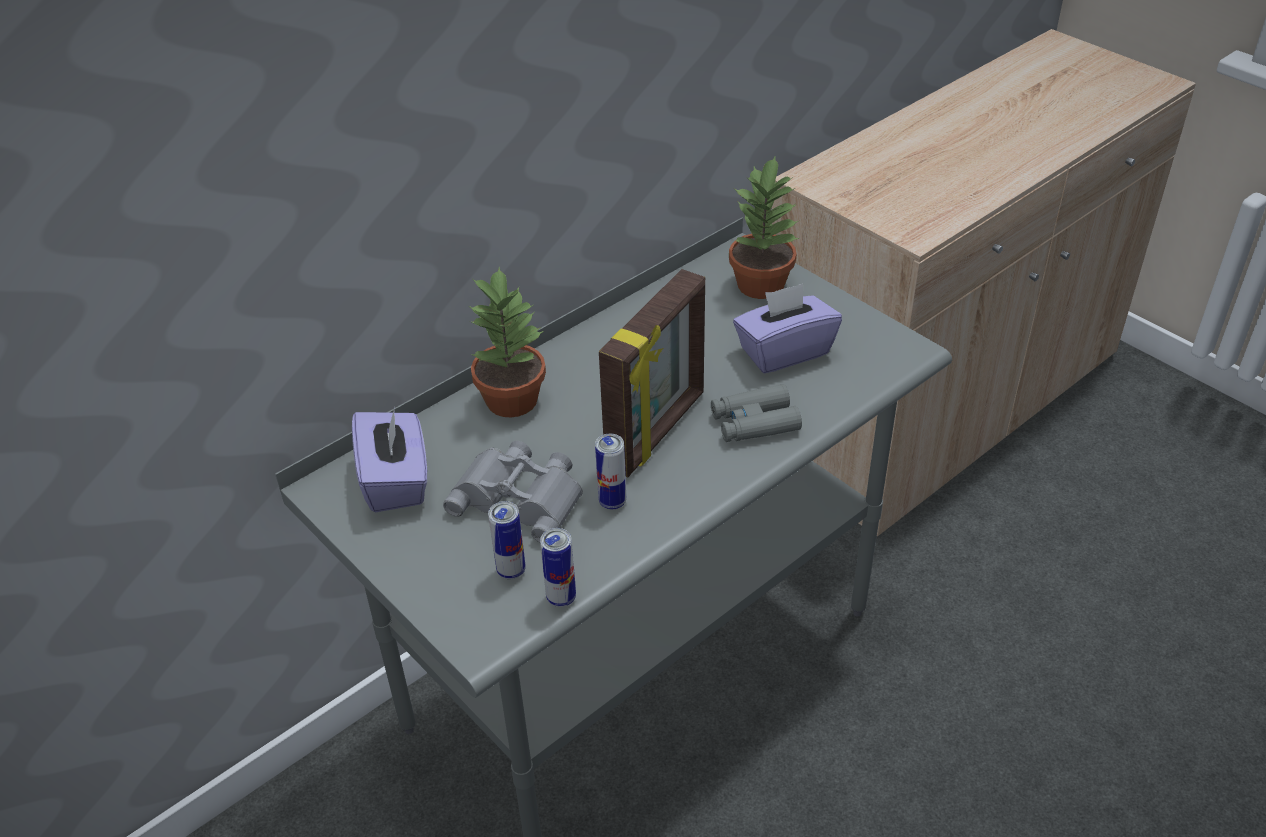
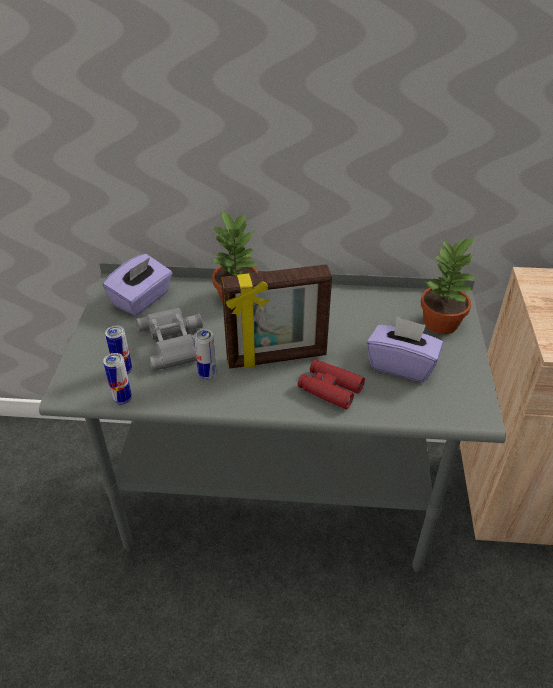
camera: 45 degrees right, 0 degrees up
grey binoculars [711,384,802,442] -> red binoculars [298,359,365,409]

